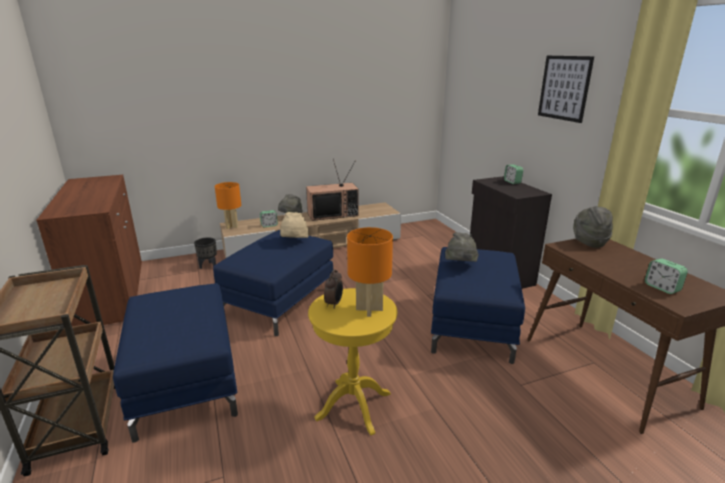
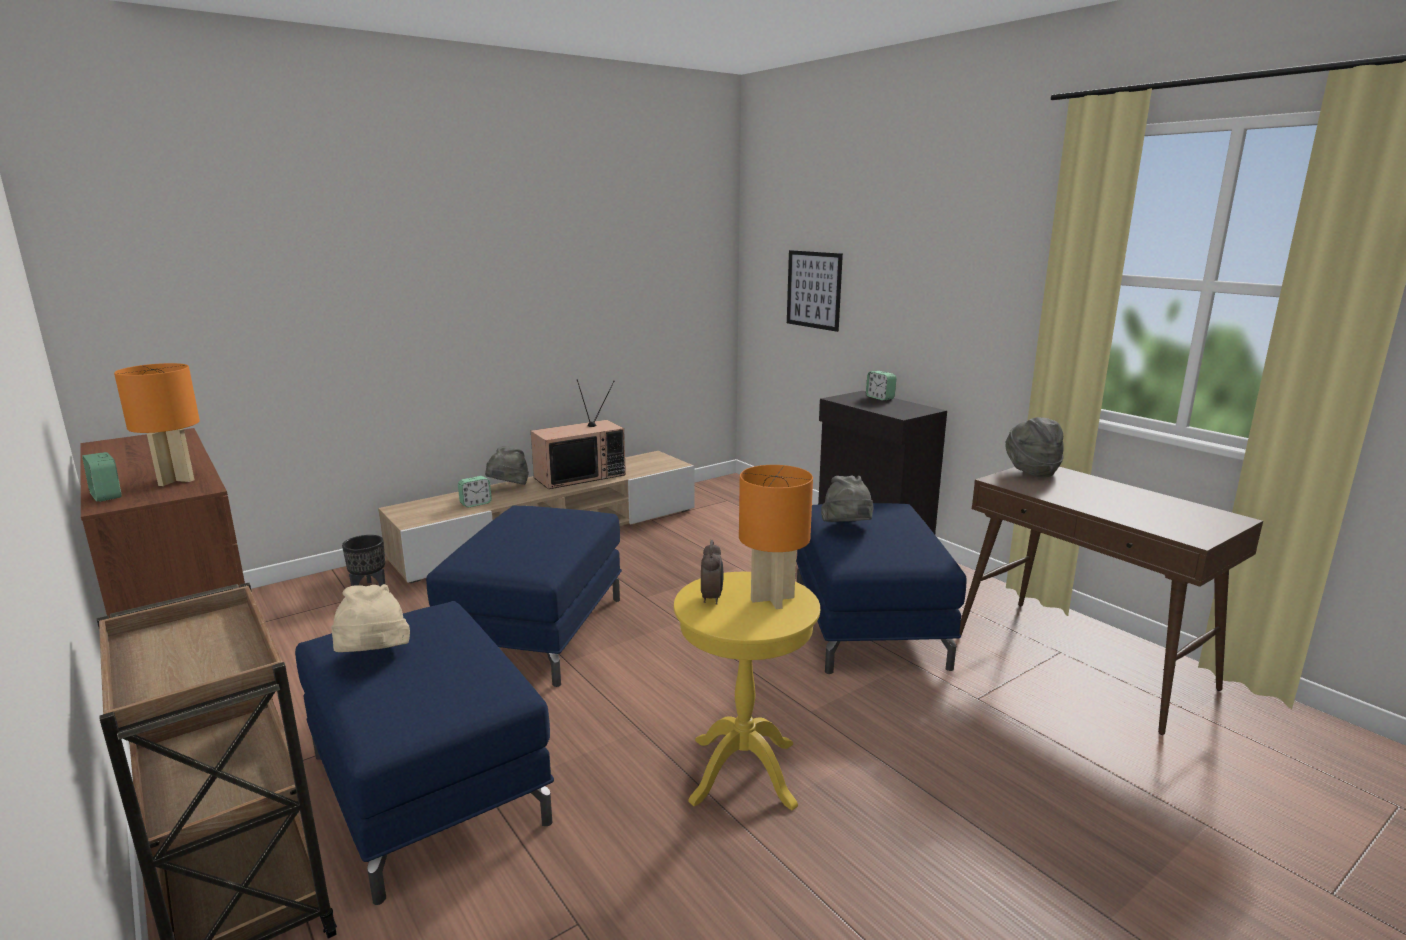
camera: 15 degrees left, 5 degrees down
orange table lamp [215,182,241,229] -> orange table lamp moved to [114,363,200,486]
beige hat [280,212,309,238] -> beige hat moved to [331,584,410,652]
picture [538,56,594,123] -> picture moved to [787,250,843,332]
alarm clock [645,258,688,294] -> alarm clock moved to [83,452,121,502]

